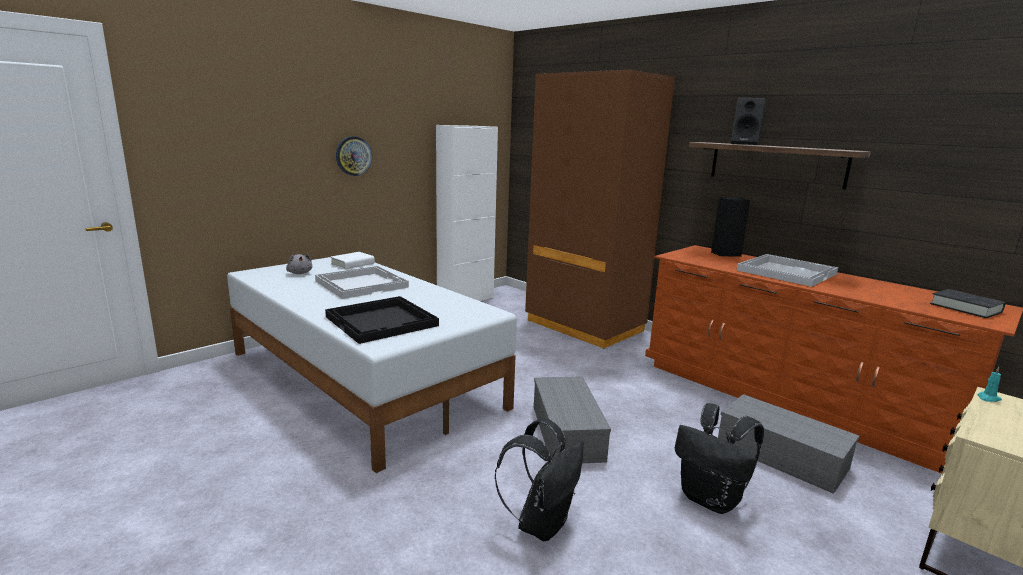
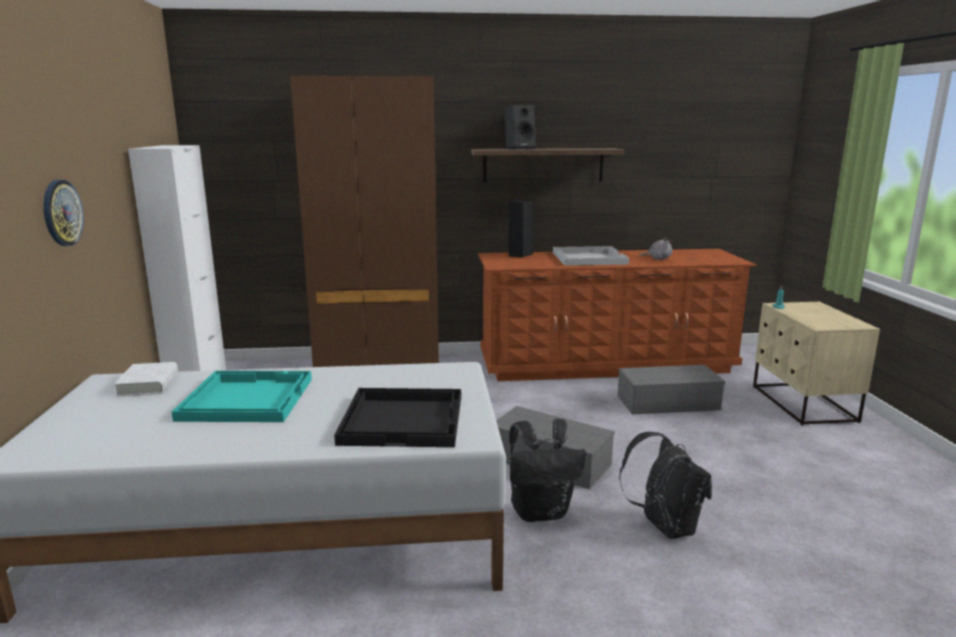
camera: 50 degrees left, 0 degrees up
grey plush toy [286,254,312,274] -> grey plush toy moved to [639,238,672,259]
white tray [315,266,409,299] -> turquoise tray [171,371,312,422]
black backpack [675,403,764,514] -> black backpack moved to [509,419,586,522]
black book [930,289,1006,318] -> none

